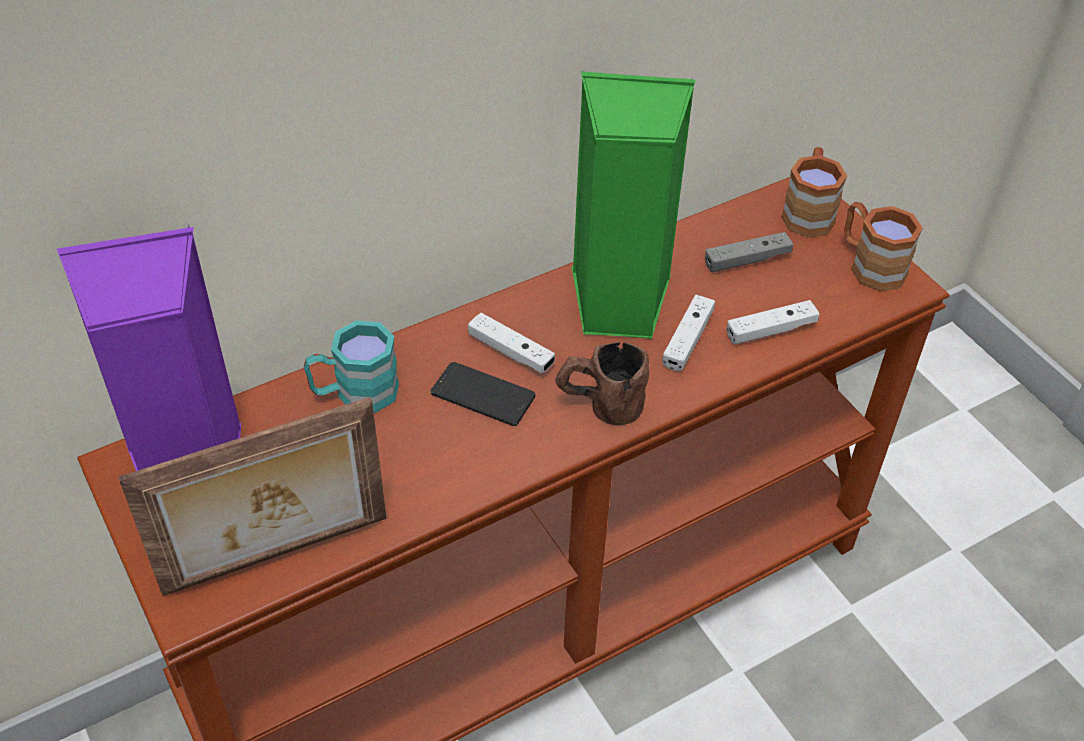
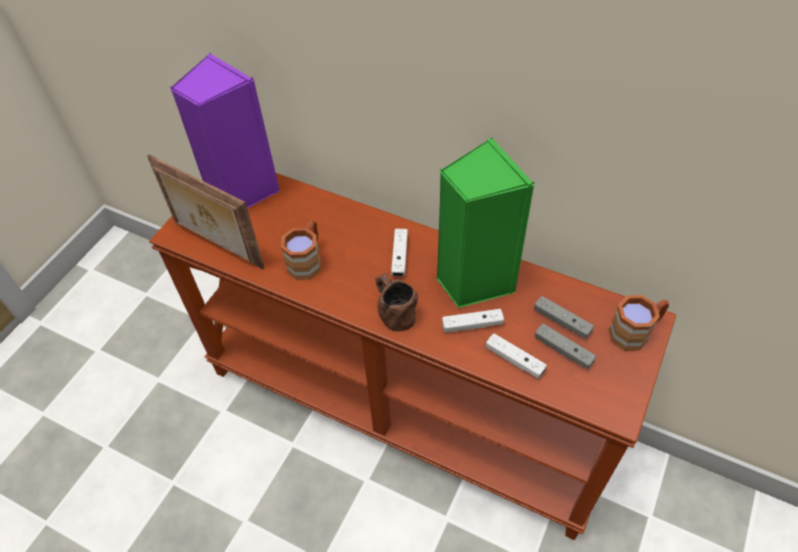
camera: 60 degrees right, 5 degrees up
turquoise mug [304,321,399,413] -> none
phone [431,362,536,426] -> none
brown mug [844,202,923,292] -> brown mug moved to [281,220,321,280]
none -> grey game controller [535,323,596,369]

